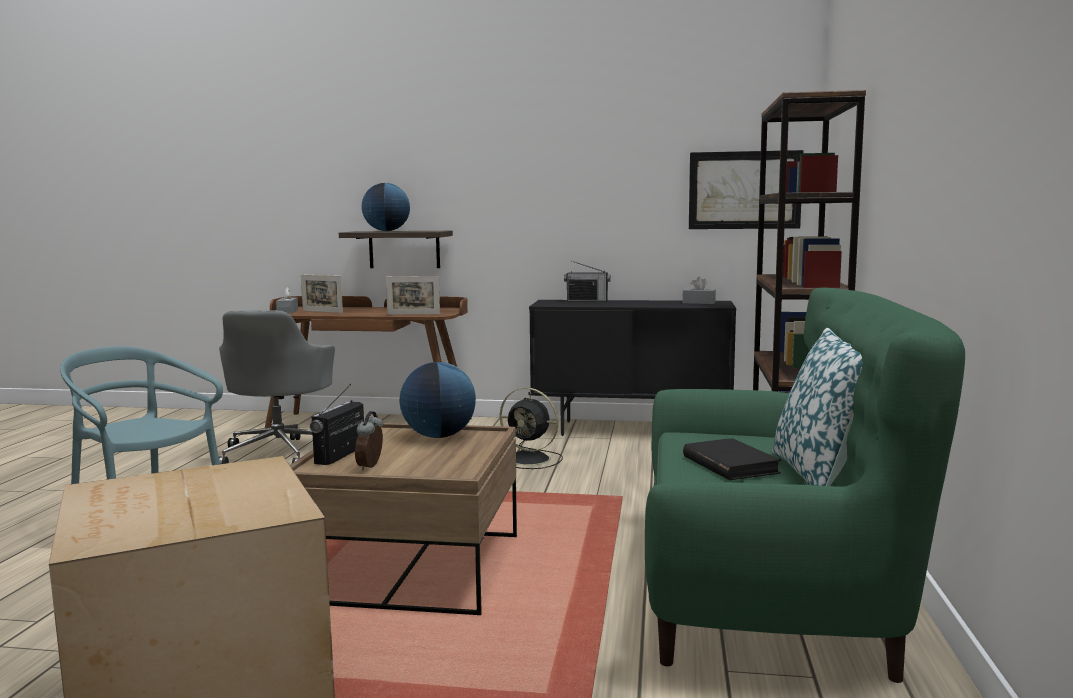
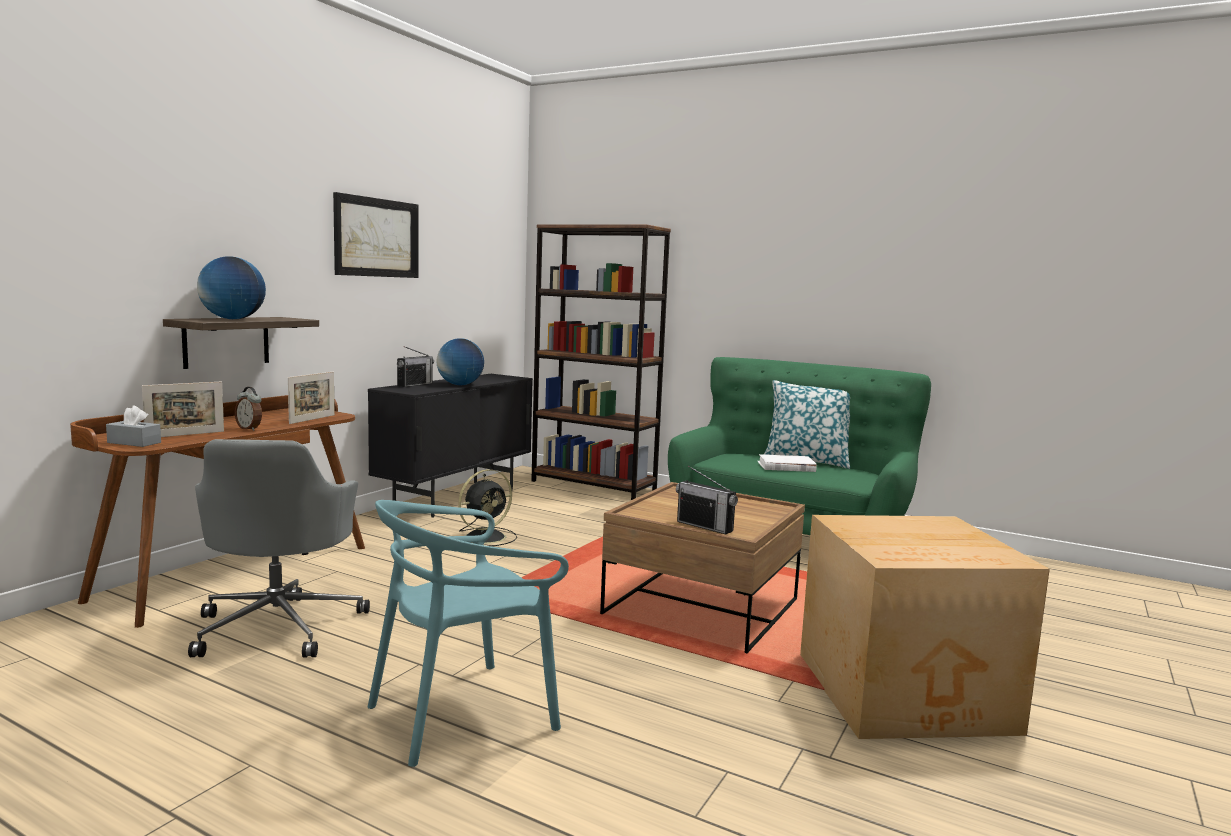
camera: 70 degrees left, 0 degrees up
grey office chair [219,310,335,464] -> grey office chair turned 60 degrees clockwise [188,439,370,657]
alarm clock [355,411,383,470] -> alarm clock moved to [235,387,262,431]
globe [400,362,476,438] -> globe moved to [437,338,484,385]
grey tissue box [682,277,716,304] -> none
black book [683,438,781,480] -> white book [757,454,817,472]
picture [689,150,803,229] -> picture moved to [333,192,419,278]

